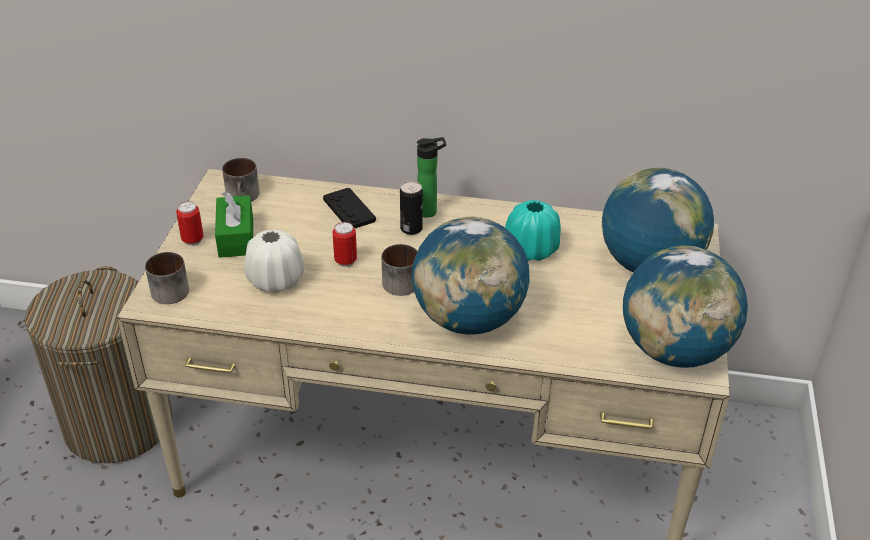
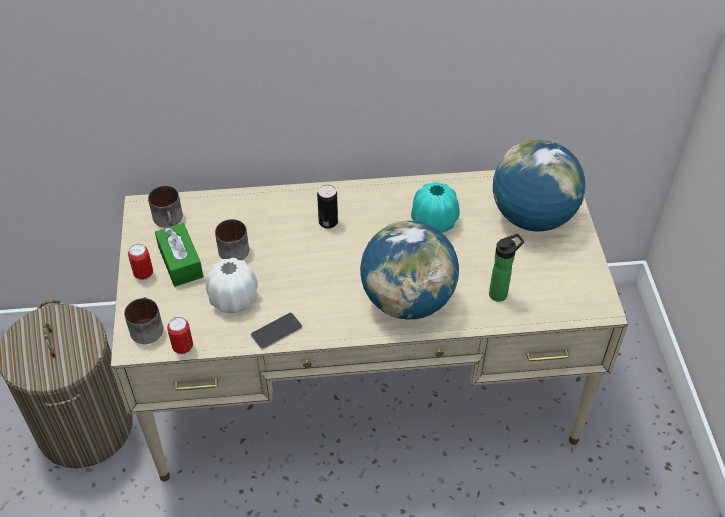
camera: 15 degrees left, 10 degrees up
black game controller [323,188,376,228] -> none
can [332,222,357,267] -> can moved to [167,317,193,354]
mug [382,244,418,296] -> mug moved to [215,219,249,260]
bottle [417,137,446,218] -> bottle moved to [489,234,524,302]
globe [623,246,748,368] -> none
none -> phone [251,312,303,350]

